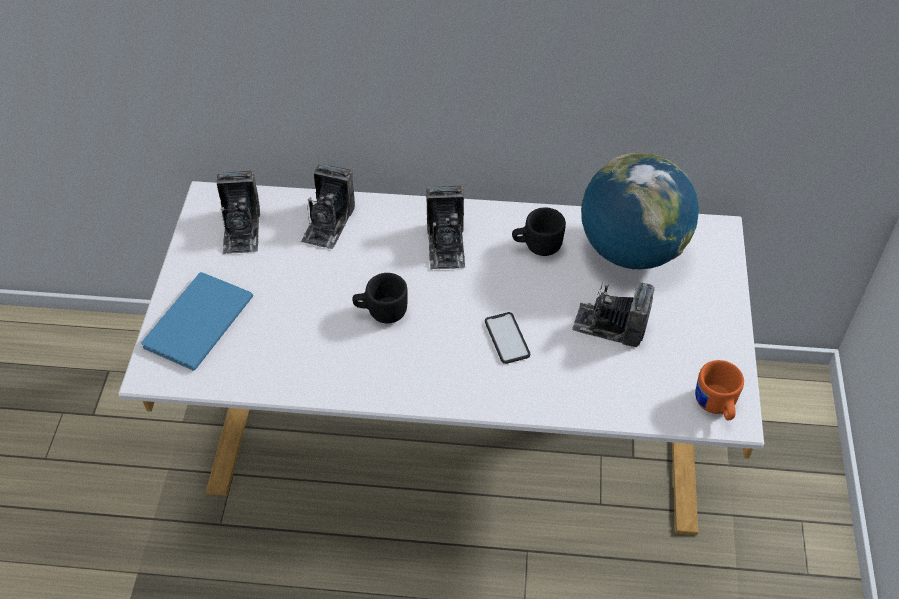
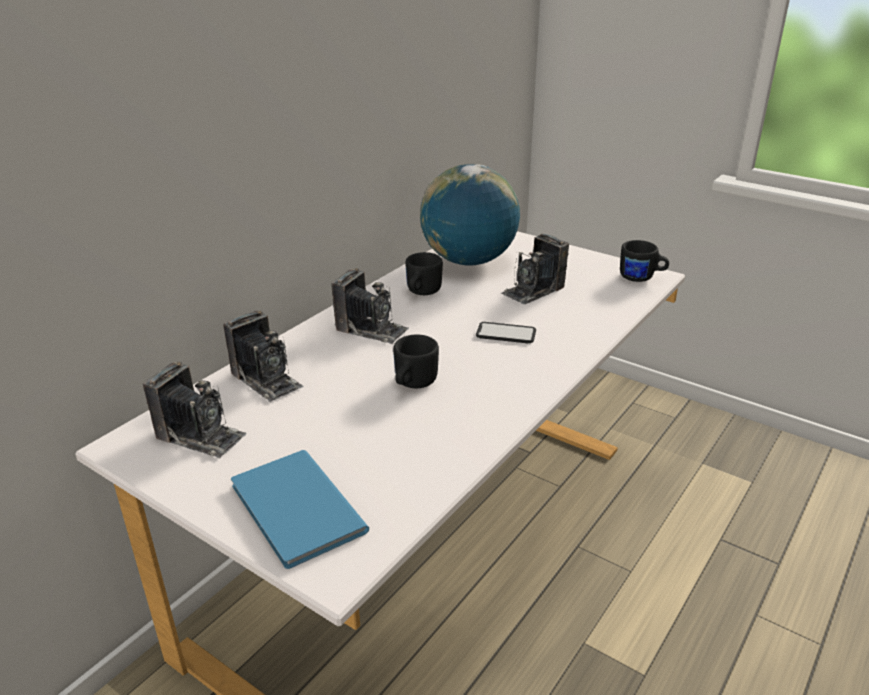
camera: 60 degrees left, 20 degrees down
orange mug [695,360,744,421] -> black mug [620,240,669,282]

